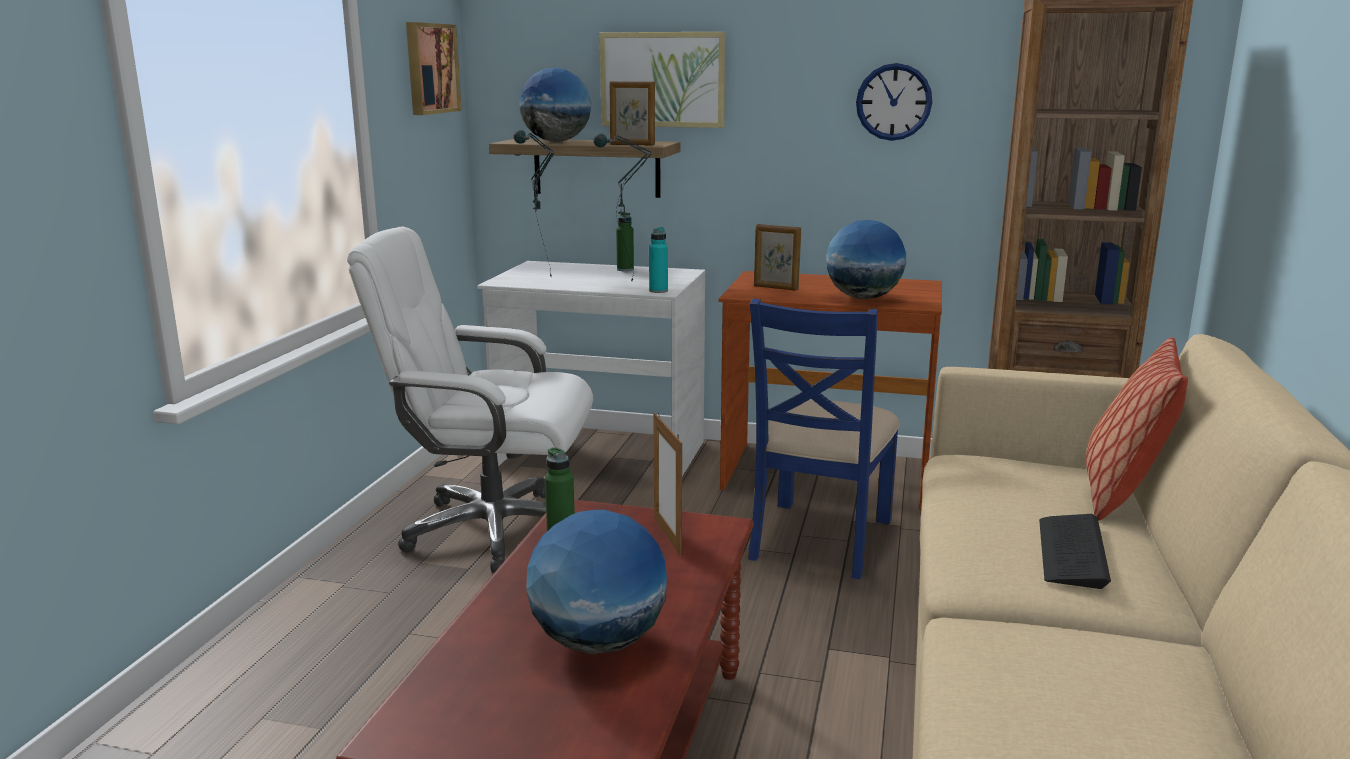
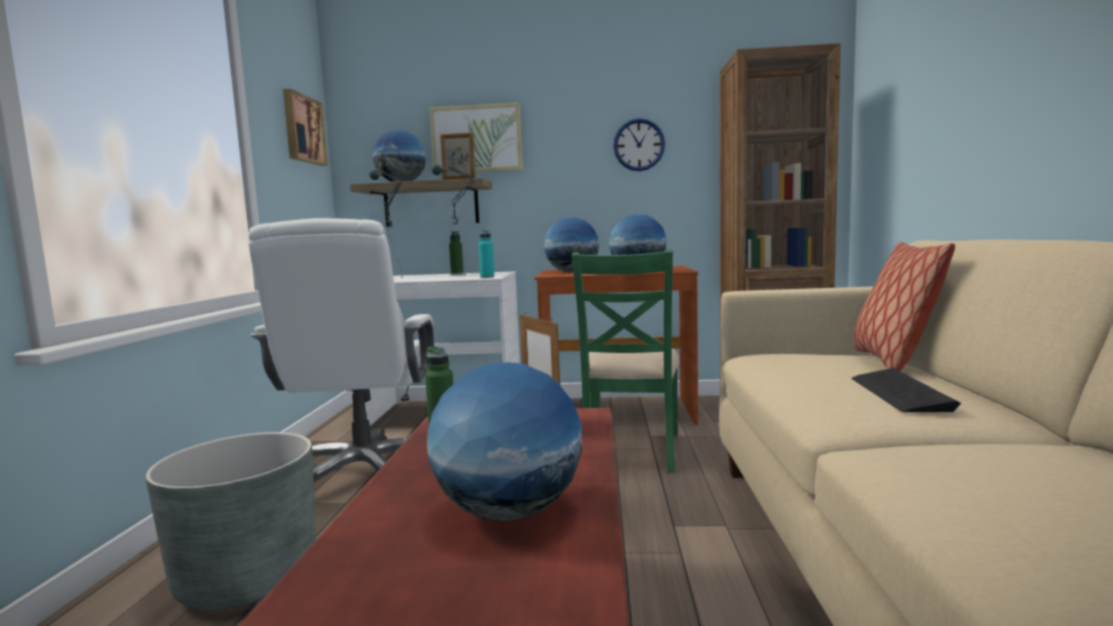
camera: 10 degrees left, 10 degrees down
white office chair [347,227,593,573] -> white office chair turned 90 degrees counterclockwise [249,218,434,482]
blue chair [748,299,900,579] -> green chair [572,249,679,473]
picture frame [754,224,801,291] -> globe [544,217,599,273]
none -> grey planter [146,432,316,611]

